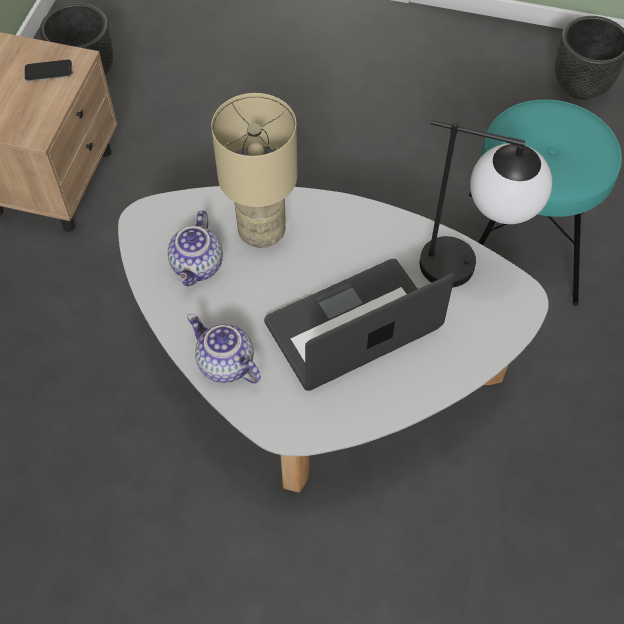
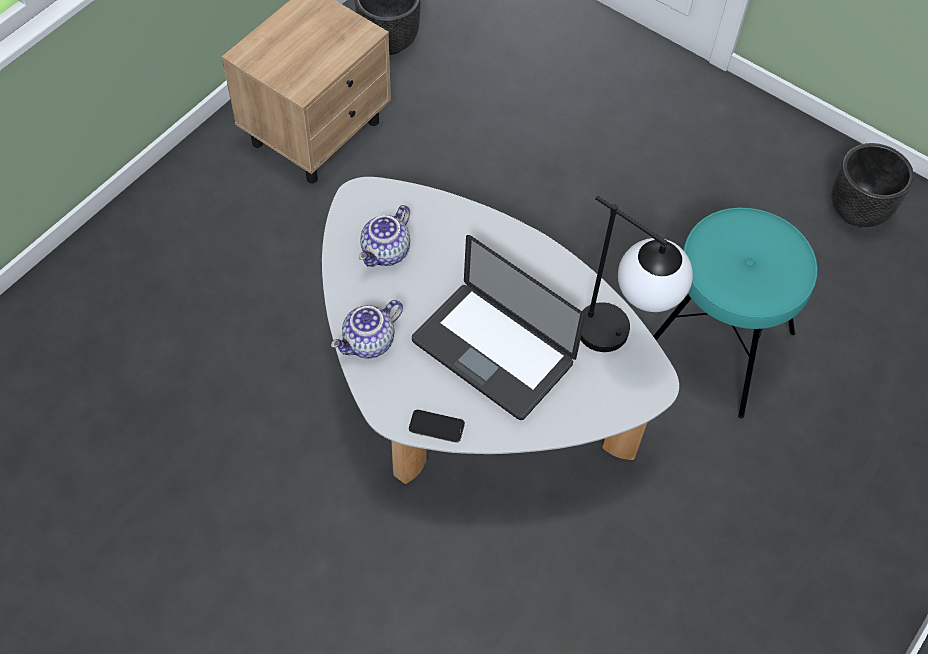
camera: 20 degrees right, 0 degrees up
phone [25,60,72,81] -> phone moved to [409,410,465,443]
teapot [187,314,261,384] -> teapot turned 105 degrees counterclockwise [331,300,403,358]
beige table lamp [211,93,298,248] -> none
laptop [264,259,455,391] -> laptop turned 135 degrees counterclockwise [412,235,585,420]

